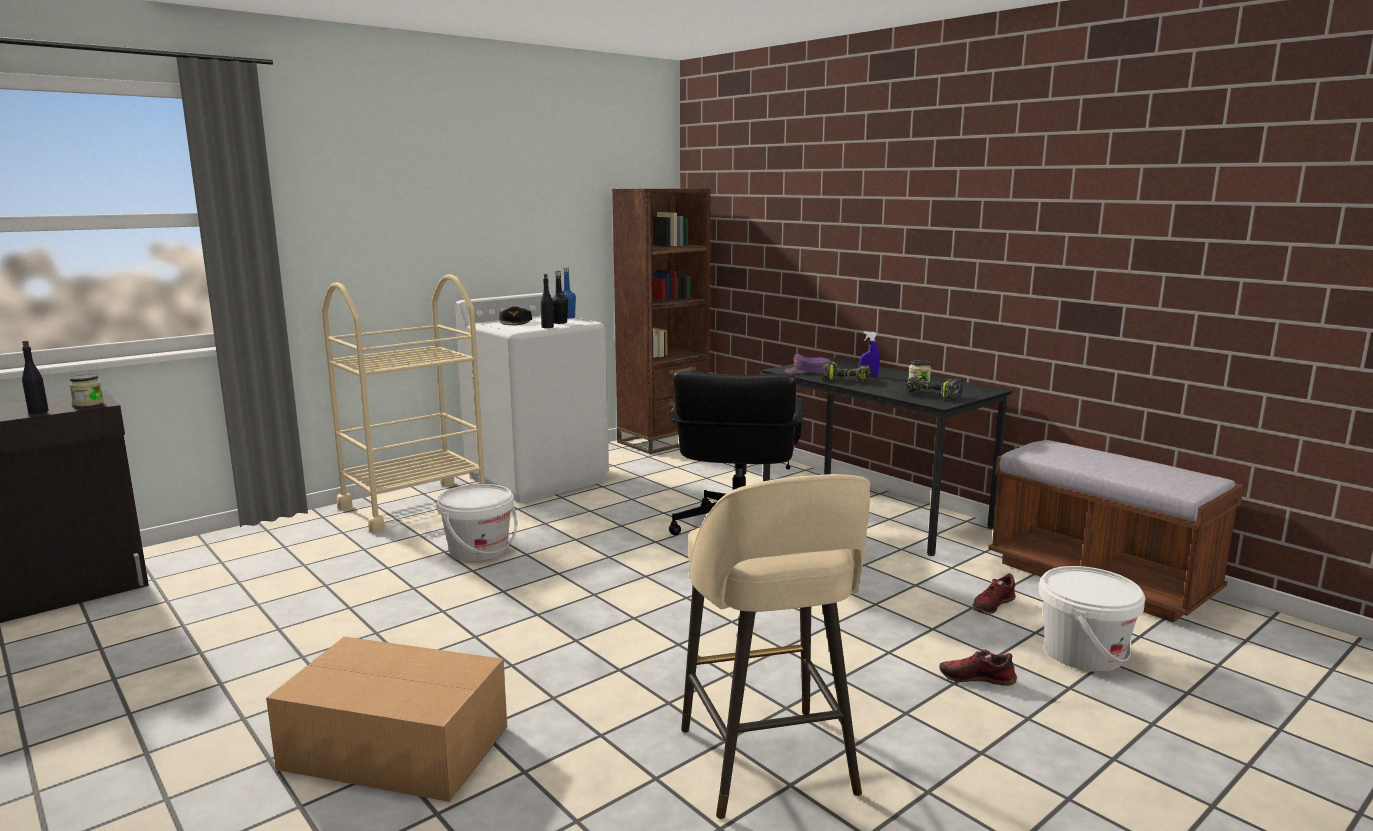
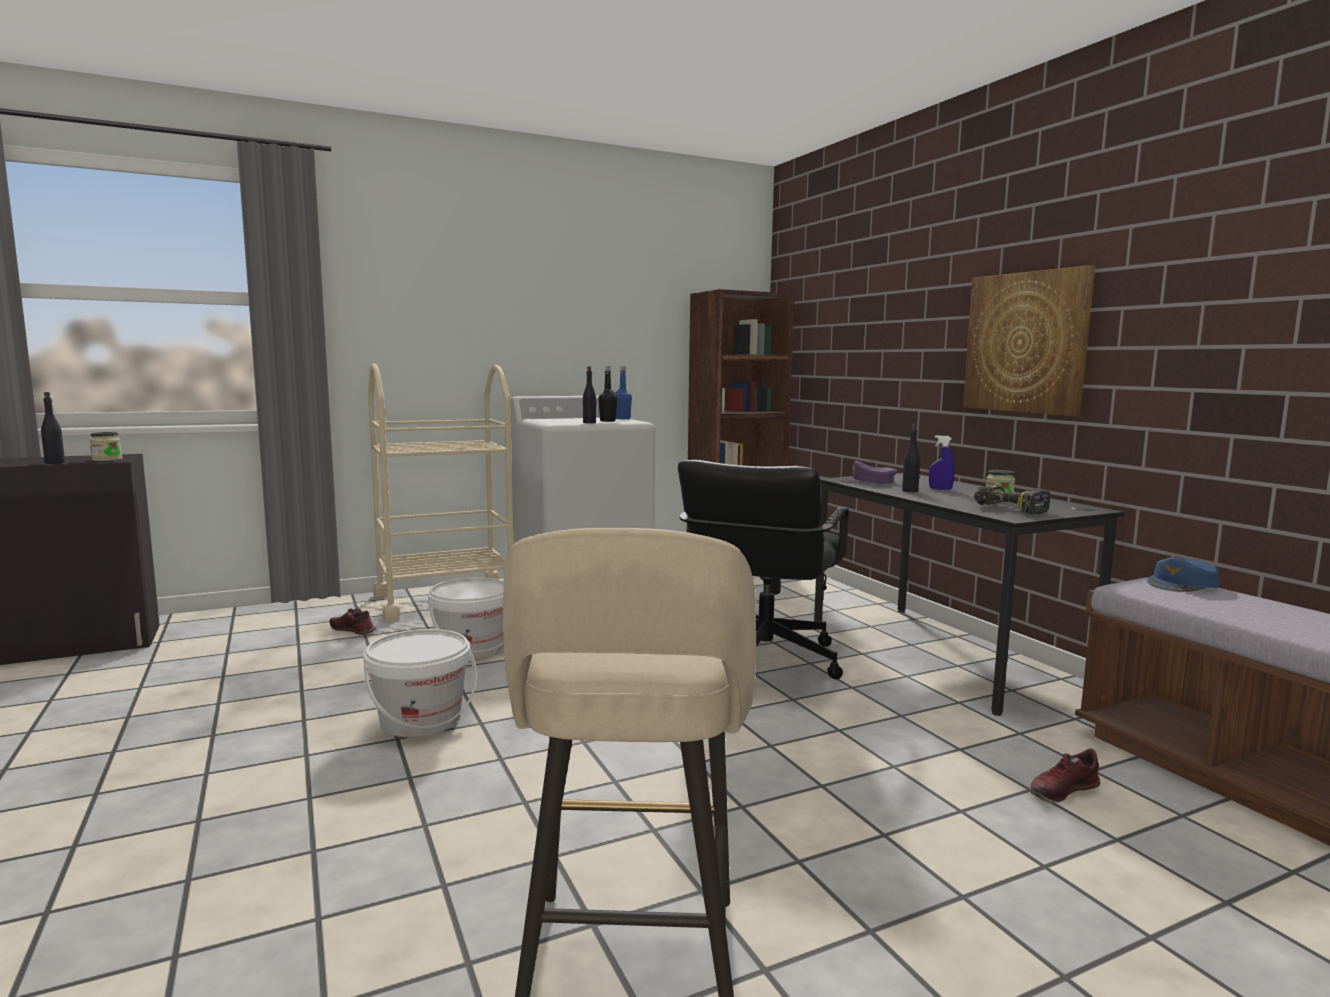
camera: 15 degrees right, 5 degrees down
cardboard box [266,637,507,802] -> none
black cap [499,306,532,325] -> none
power drill [822,361,871,382] -> black bottle [902,424,920,492]
shoe [939,650,1017,686] -> shoe moved to [329,609,376,635]
white bucket [1039,566,1146,672] -> white bucket moved to [363,629,477,738]
none -> picture [963,265,1095,416]
none -> blue cap [1147,558,1220,592]

